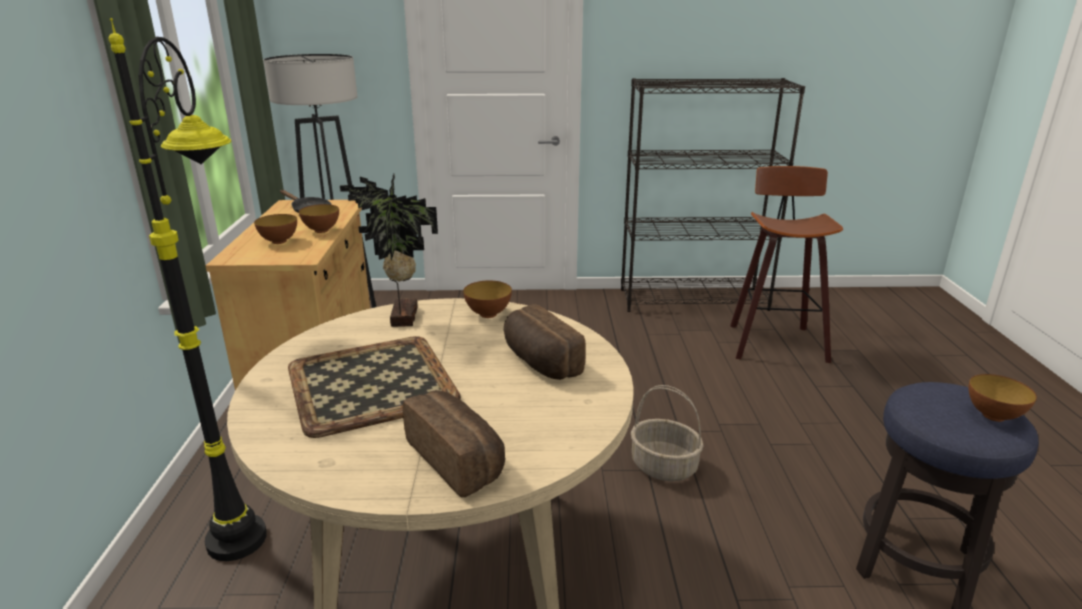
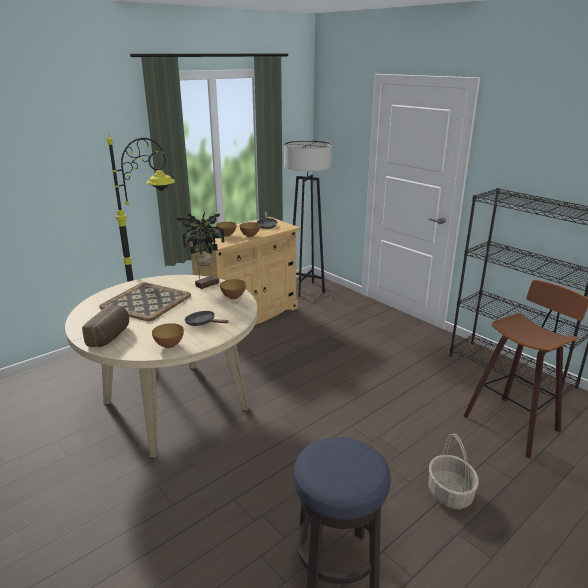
camera: 50 degrees right, 0 degrees up
bread [504,304,586,380] -> black frying pan [184,311,229,326]
basket [631,385,704,481] -> basket moved to [428,433,479,509]
bowl [969,374,1037,422] -> bowl moved to [152,323,184,349]

